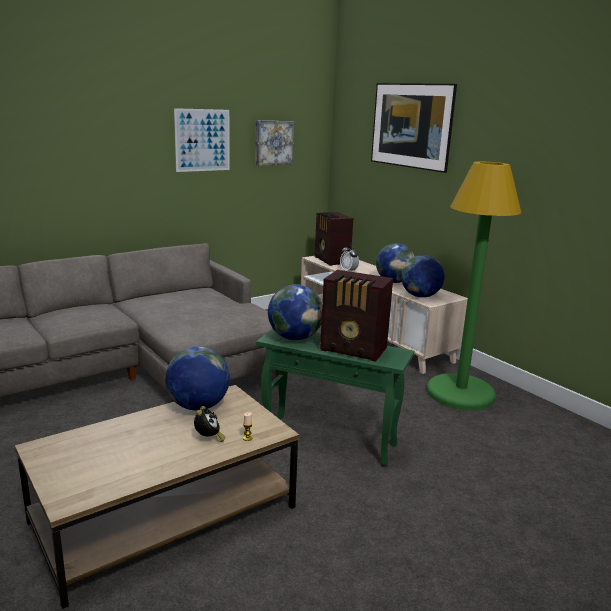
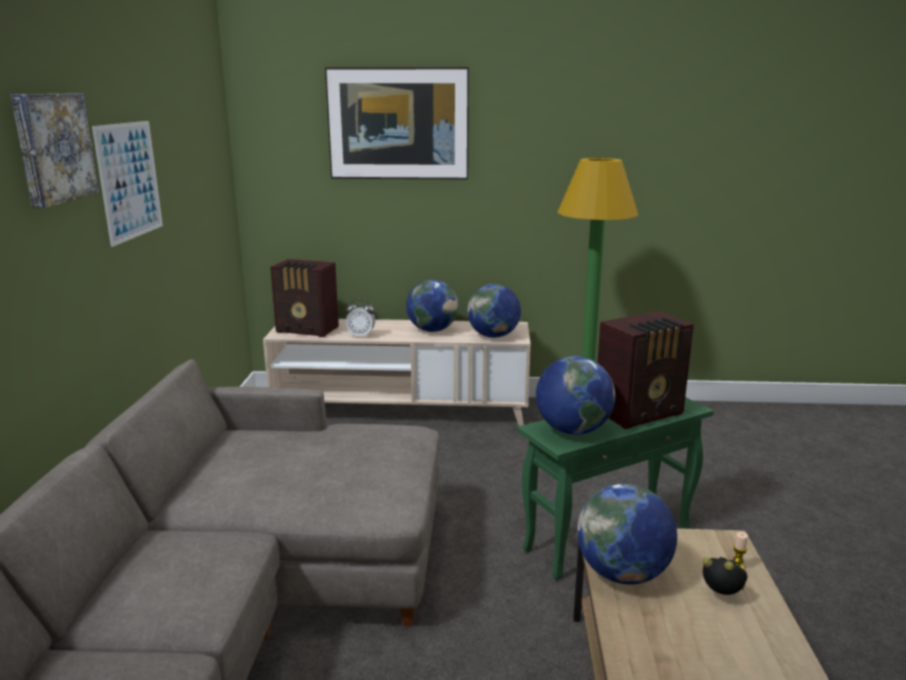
camera: 50 degrees left, 0 degrees up
picture [255,121,294,166] -> picture moved to [11,93,100,208]

